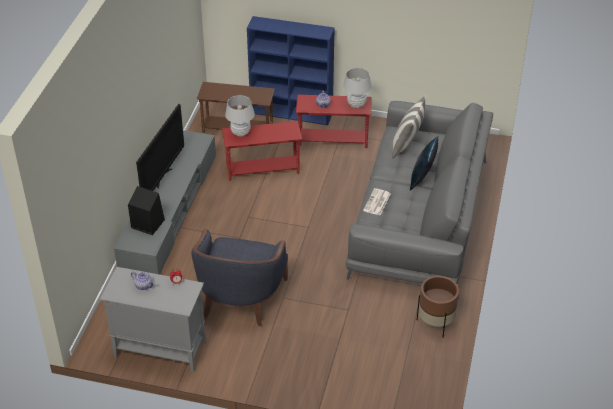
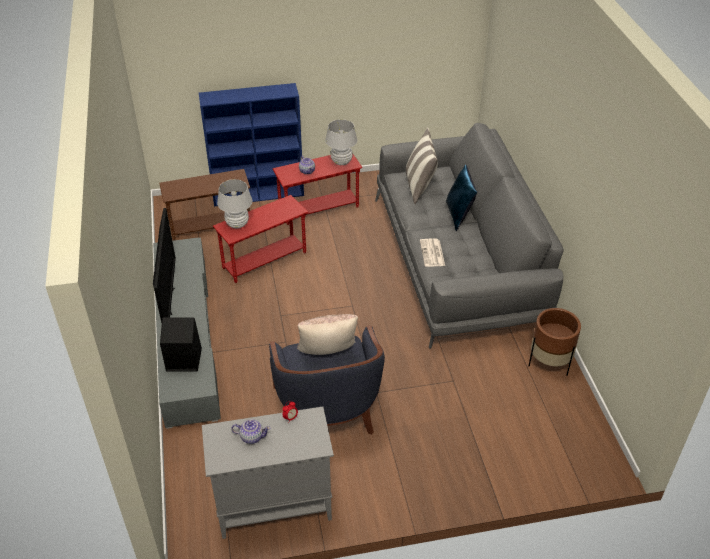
camera: 25 degrees left, 0 degrees up
none -> beige pillow [297,314,358,355]

